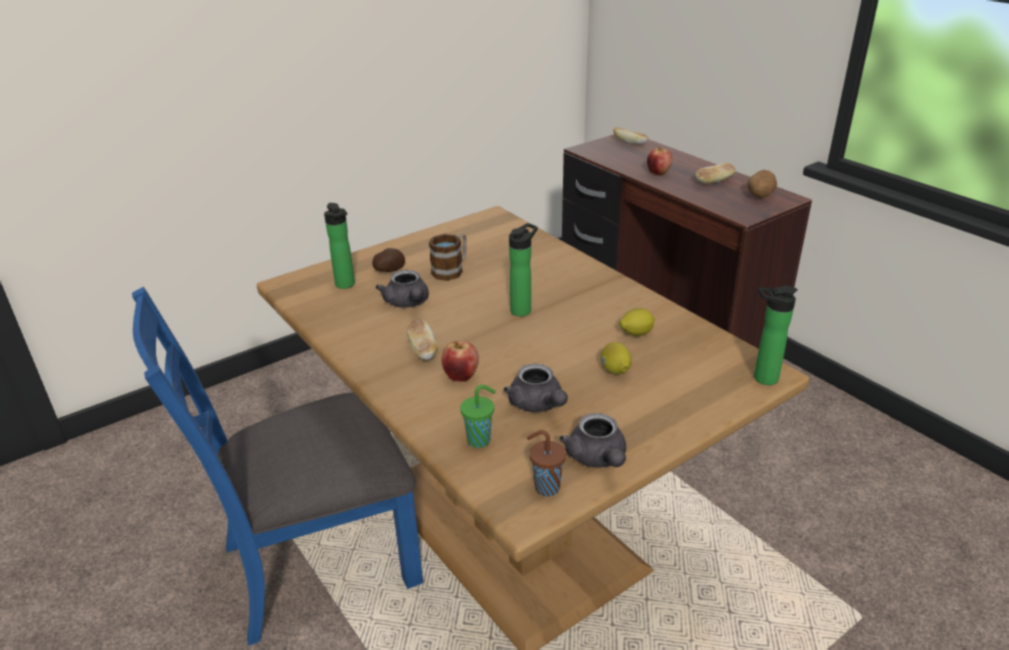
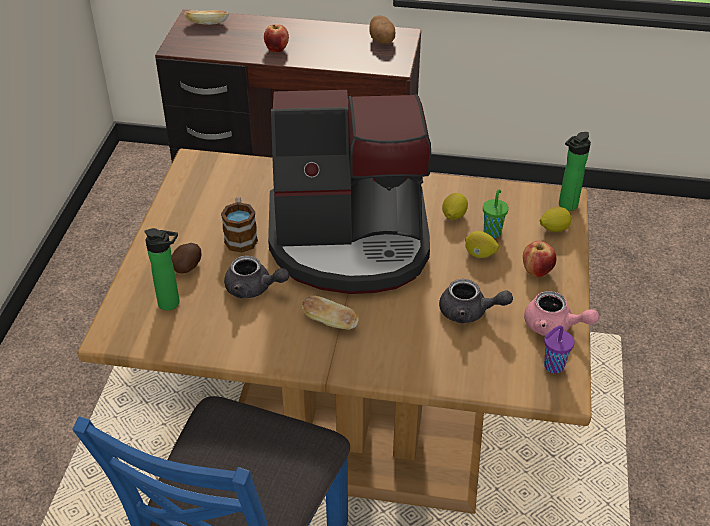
camera: 45 degrees left, 10 degrees up
apple [441,341,479,382] -> apple moved to [523,241,556,277]
green cup [460,385,496,448] -> green cup moved to [483,189,509,238]
bottle [509,223,538,316] -> coffee machine [268,90,431,294]
brown cup [527,430,566,497] -> purple cup [544,325,575,373]
grey teapot [559,413,626,468] -> pink teapot [524,291,599,336]
bread [695,163,736,184] -> none
none -> lemon [540,207,572,232]

